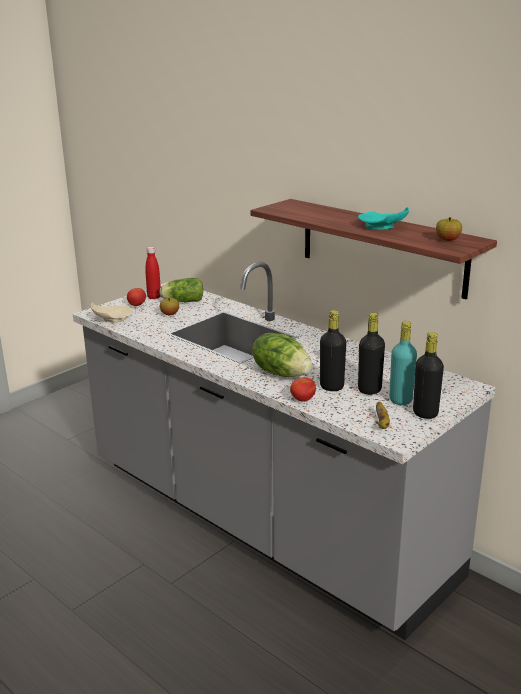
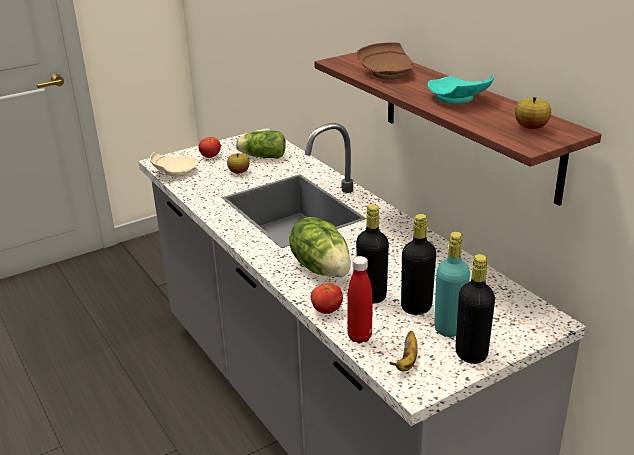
camera: 15 degrees right, 5 degrees up
red bottle [145,247,161,299] -> red bottle moved to [347,256,372,343]
none -> brown plate [357,42,413,80]

